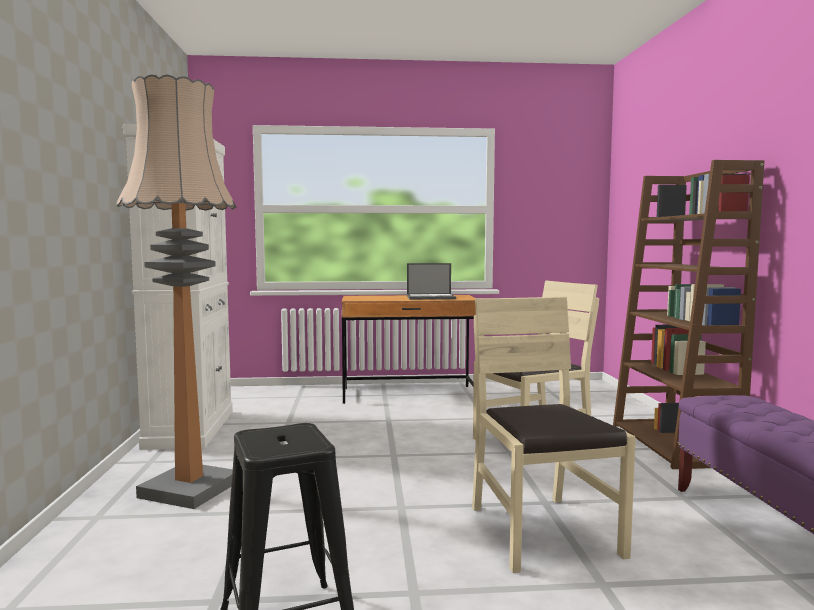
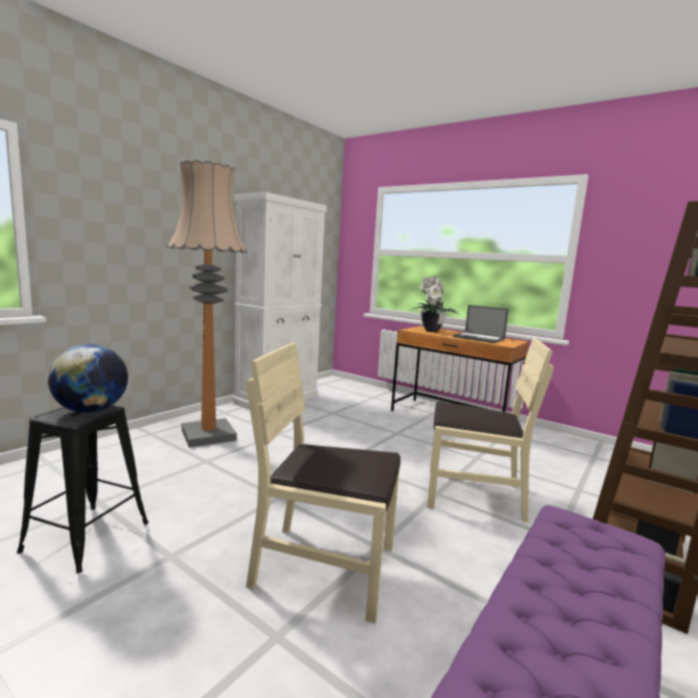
camera: 40 degrees right, 5 degrees up
beige chair [472,296,636,573] -> beige chair turned 105 degrees counterclockwise [246,342,401,623]
none -> globe [48,344,128,413]
none -> potted plant [409,276,459,332]

